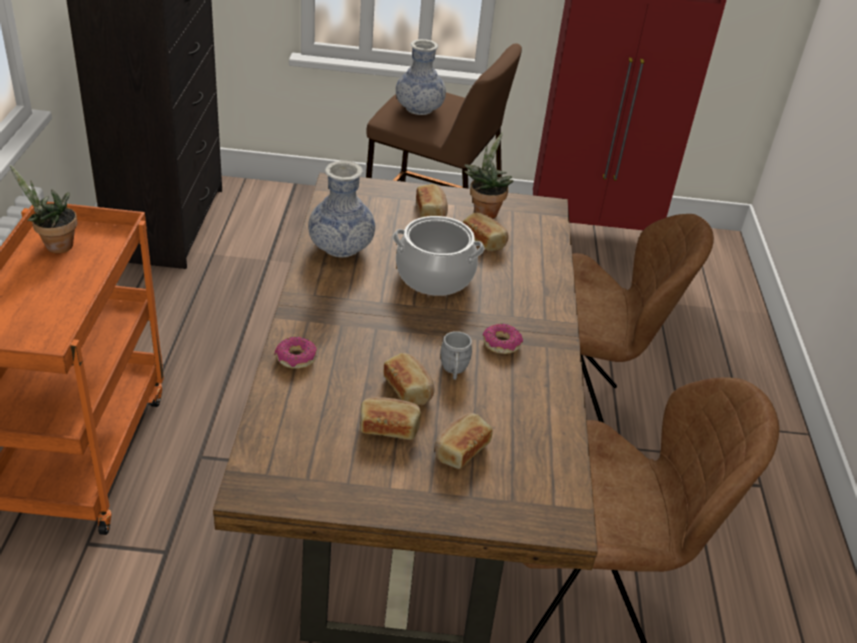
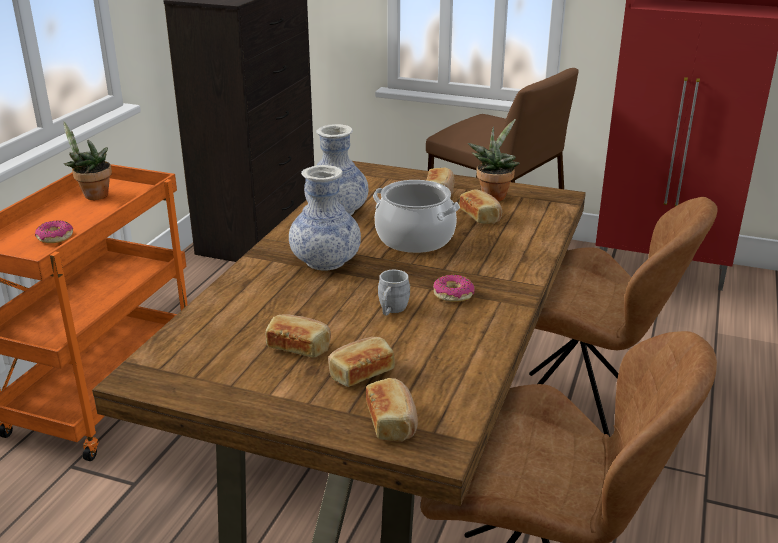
camera: 20 degrees right, 10 degrees down
donut [275,337,317,369] -> donut moved to [35,220,73,243]
bread [383,353,435,405] -> bread moved to [366,378,418,442]
vase [396,39,446,115] -> vase moved to [289,165,361,271]

